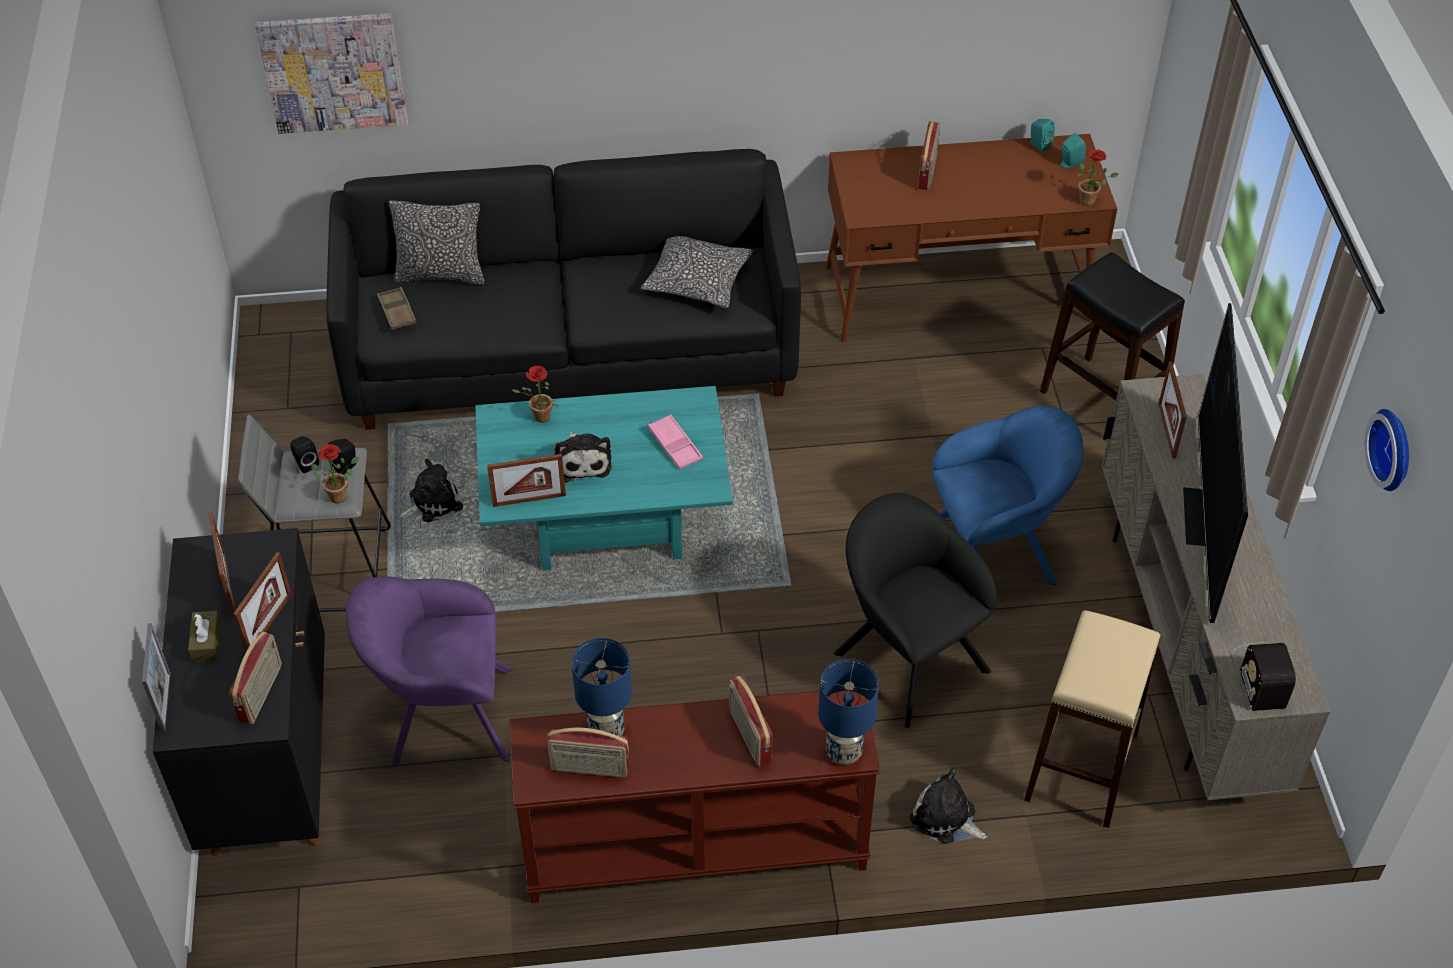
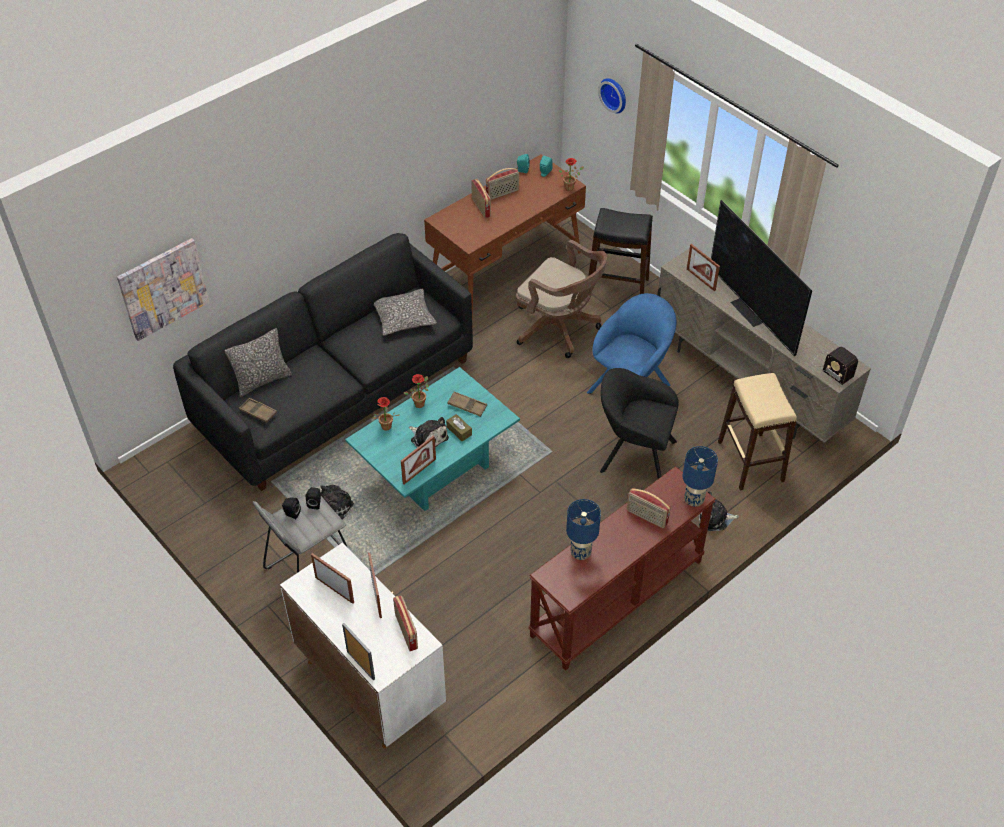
camera: 35 degrees left, 0 degrees up
black cabinet [153,528,325,856] -> white cabinet [280,542,446,748]
brown tissue box [188,611,221,663] -> brown tissue box moved to [446,414,472,441]
potted plant [311,444,359,503] -> potted plant moved to [404,374,429,408]
purple armchair [346,576,511,767] -> none
radio [547,728,629,778] -> radio moved to [486,168,519,200]
pink tray [648,414,703,470] -> brown tray [447,391,487,417]
wall clock [1365,409,1409,491] -> wall clock moved to [598,78,626,113]
none -> brown office chair [516,240,607,358]

